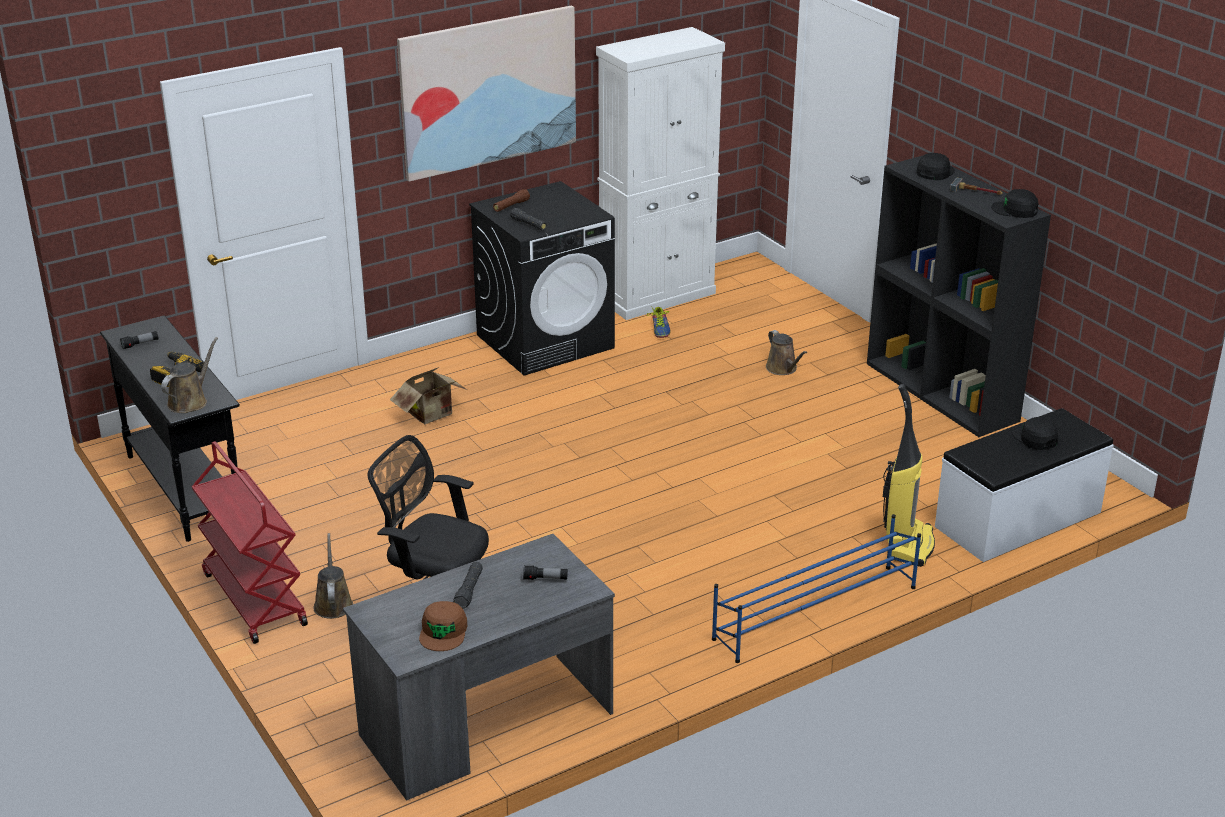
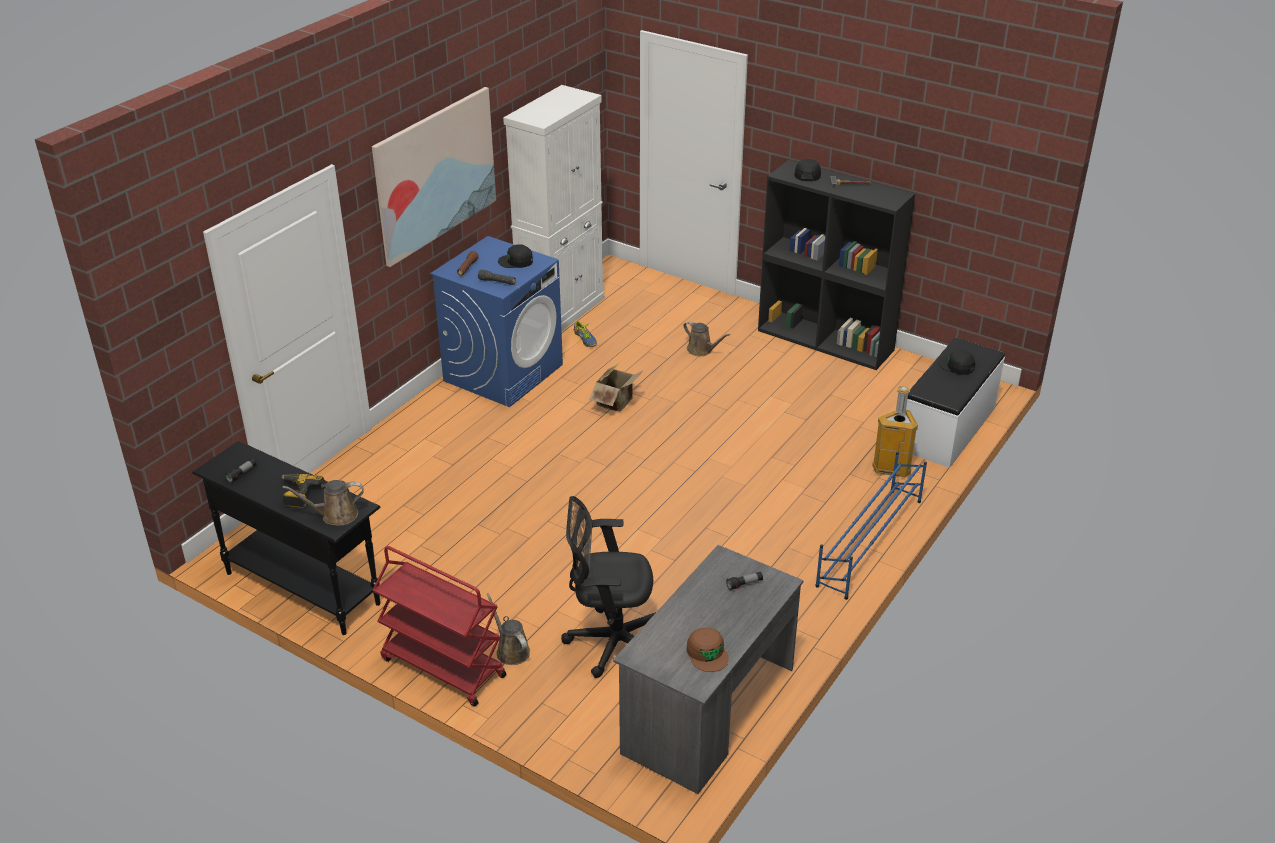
camera: 25 degrees left, 5 degrees up
brown watering can [161,337,218,413] -> brown watering can turned 105 degrees counterclockwise [283,480,364,526]
cardboard box [390,367,467,424] -> cardboard box moved to [589,364,644,412]
black flashlight [454,562,483,609] -> none
black washing machine [469,181,615,376] -> blue washing machine [430,236,563,407]
vacuum cleaner [883,384,935,567] -> trash can [872,386,918,477]
black cap [991,189,1039,218] -> black cap moved to [498,244,533,268]

